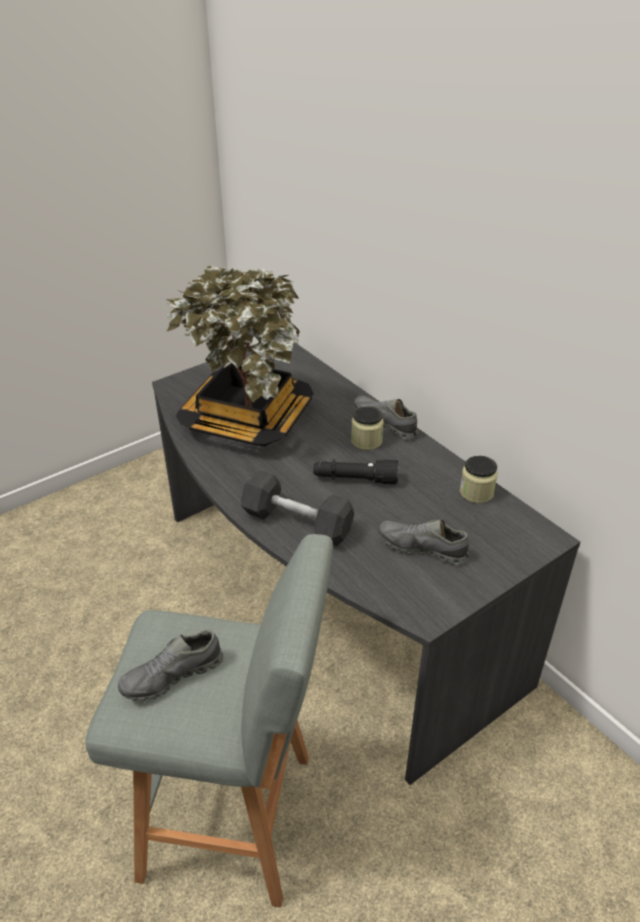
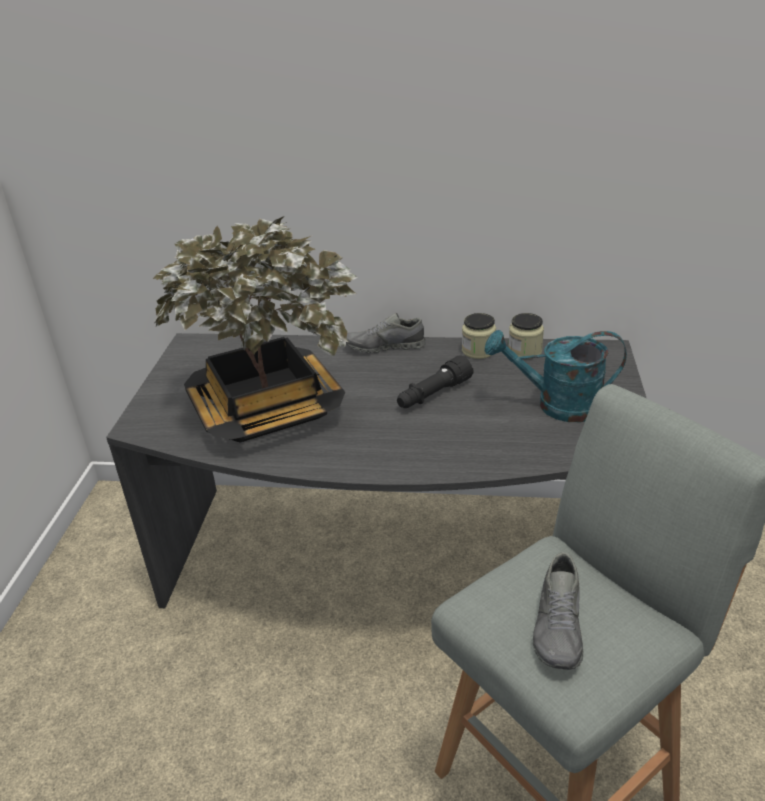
camera: 45 degrees left, 5 degrees down
grey dumbbell [241,470,354,546] -> none
jar [351,406,384,450] -> jar moved to [462,313,496,359]
grey shoe [378,520,469,566] -> turquoise watering can [485,330,627,422]

